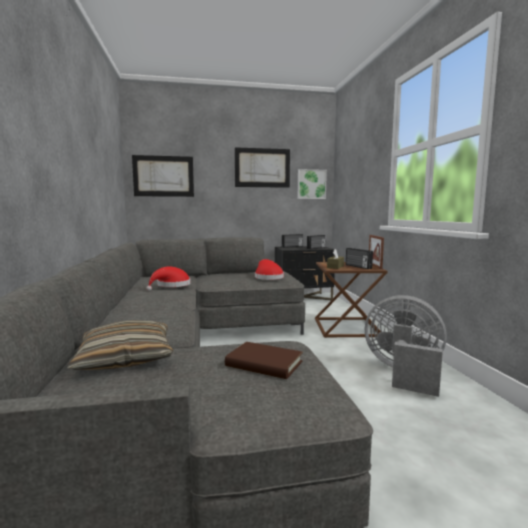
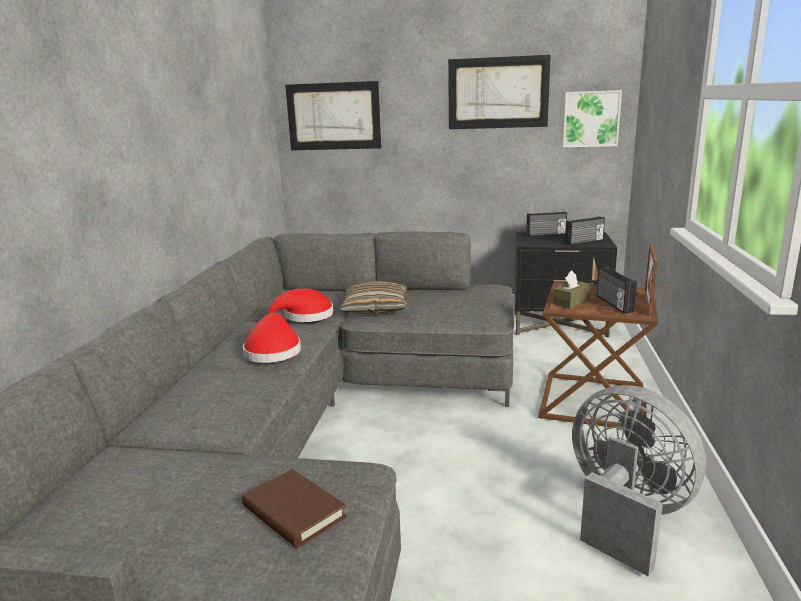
camera: 20 degrees right, 10 degrees up
pillow [67,320,173,370] -> pillow moved to [340,281,407,314]
red hat [255,259,284,280] -> red hat moved to [243,313,301,363]

